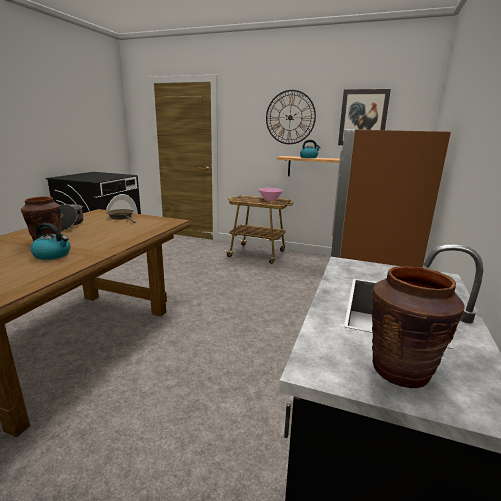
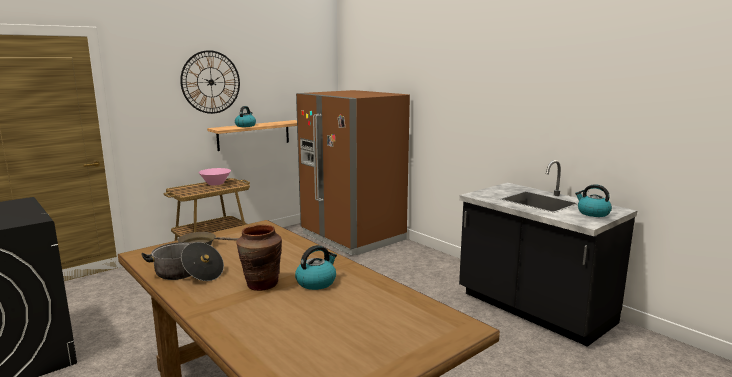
camera: 60 degrees left, 5 degrees down
picture [338,89,391,145] -> none
brown vase [371,266,465,388] -> kettle [575,184,612,217]

